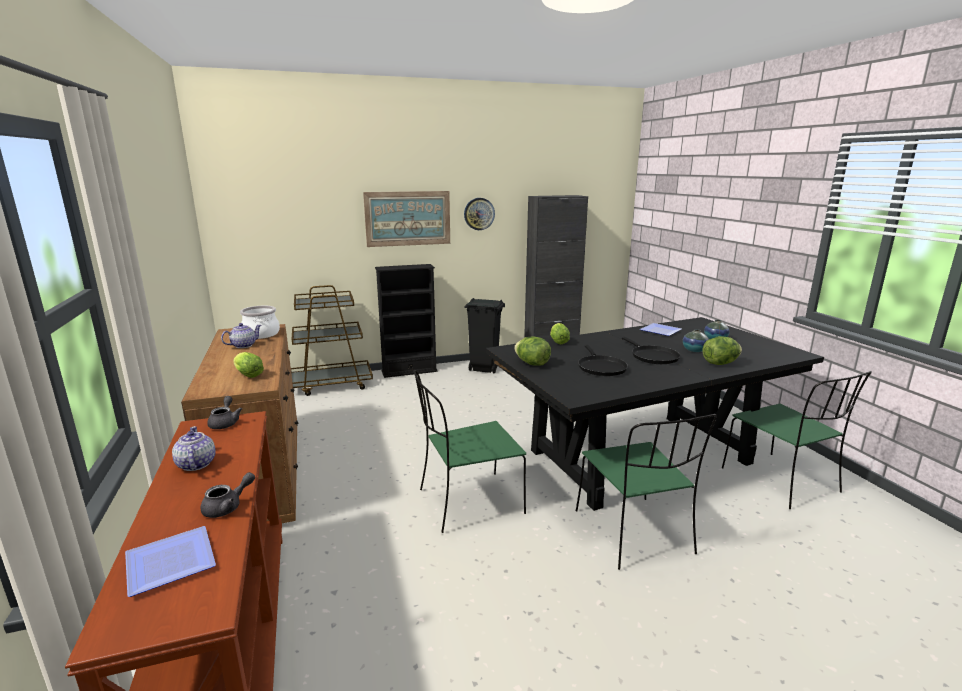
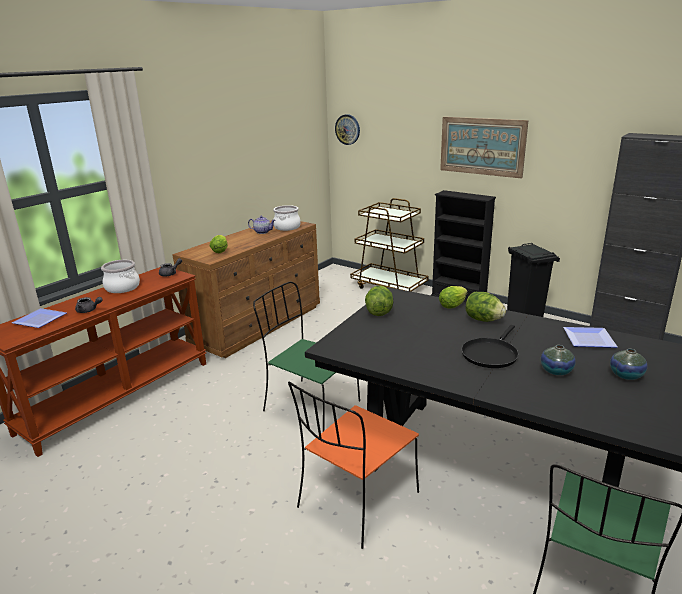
camera: 55 degrees right, 5 degrees up
teapot [172,426,216,471] -> cooking pot [101,260,140,293]
wall clock [464,198,495,230] -> wall clock moved to [335,114,360,145]
green chair [576,414,717,570] -> orange chair [288,382,419,549]
black frying pan [578,345,628,376] -> none
lettuce [703,336,742,365] -> lettuce moved to [466,292,506,322]

